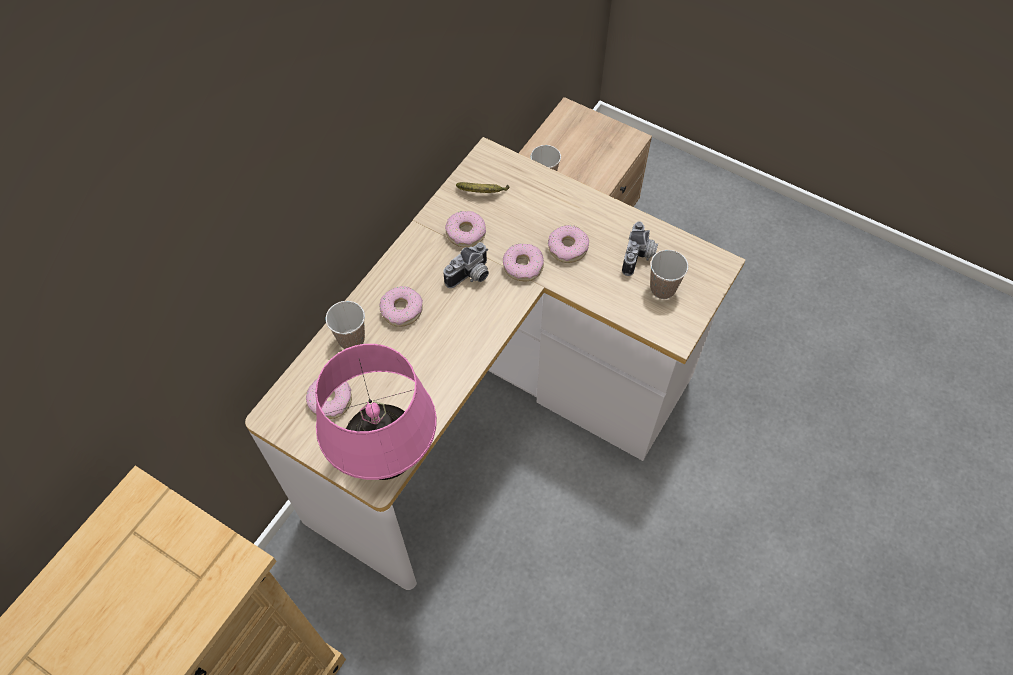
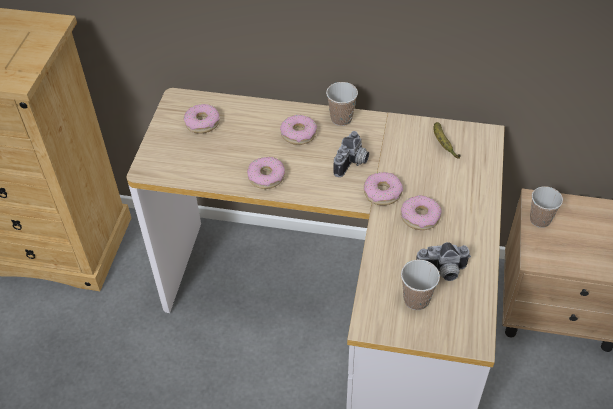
camera: 70 degrees right, 10 degrees down
pink table lamp [315,344,437,480] -> none
cup [325,301,365,349] -> cup moved to [326,82,358,126]
camera [443,242,489,288] -> camera turned 90 degrees counterclockwise [334,131,369,177]
donut [445,211,486,247] -> donut moved to [247,157,285,189]

